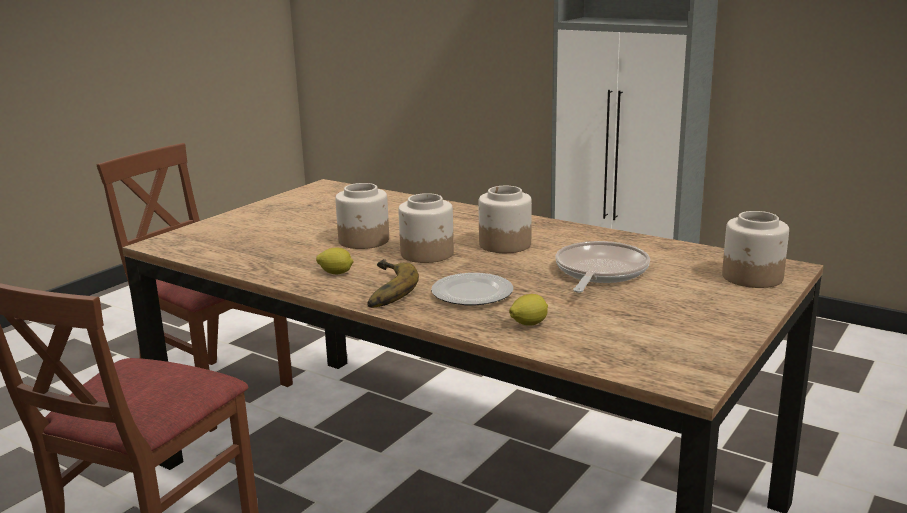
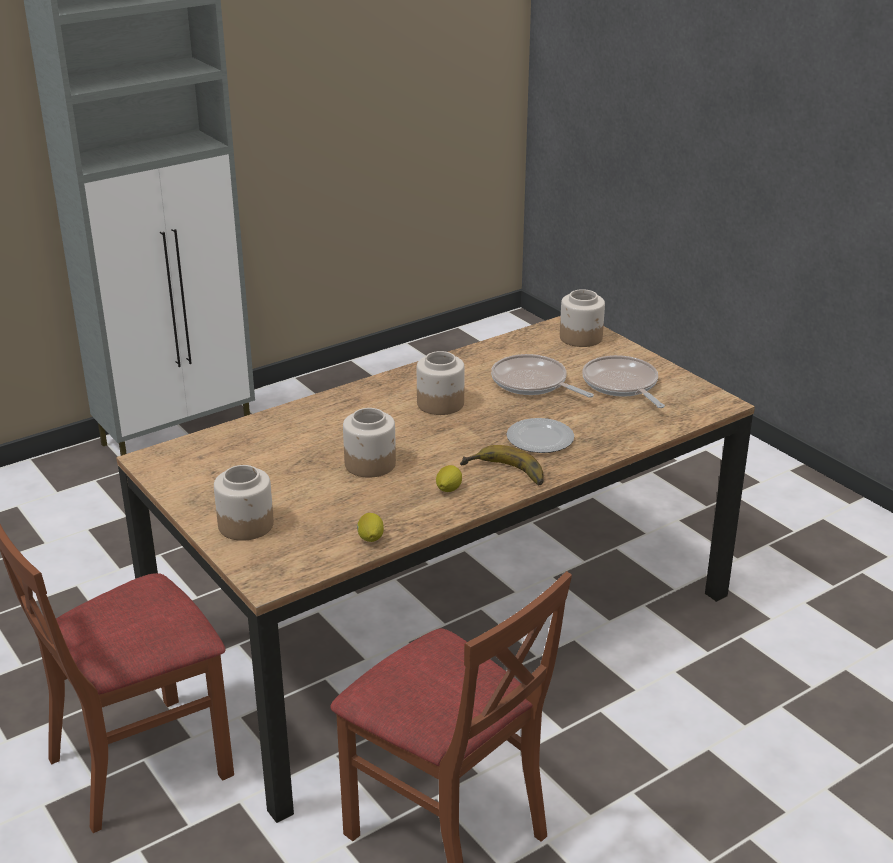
camera: 70 degrees left, 10 degrees up
jar [398,193,454,263] -> jar moved to [214,465,274,541]
lemon [509,294,548,326] -> lemon moved to [357,513,384,542]
none -> frying pan [582,355,665,408]

